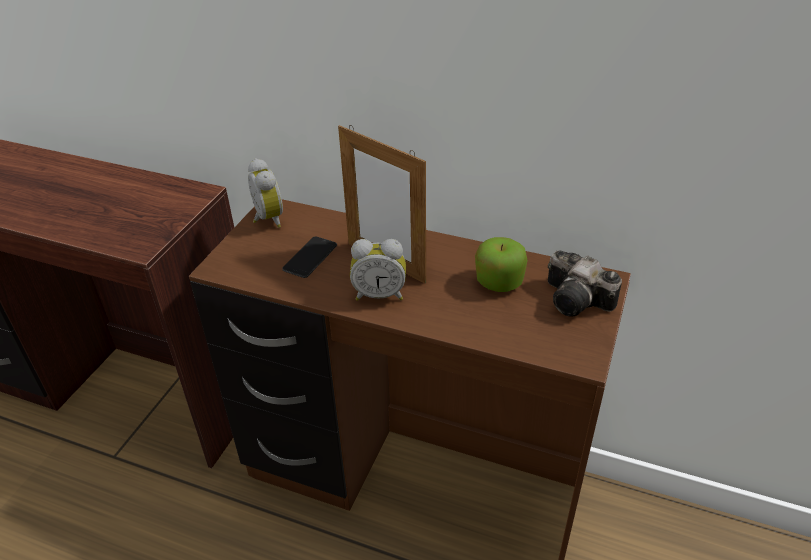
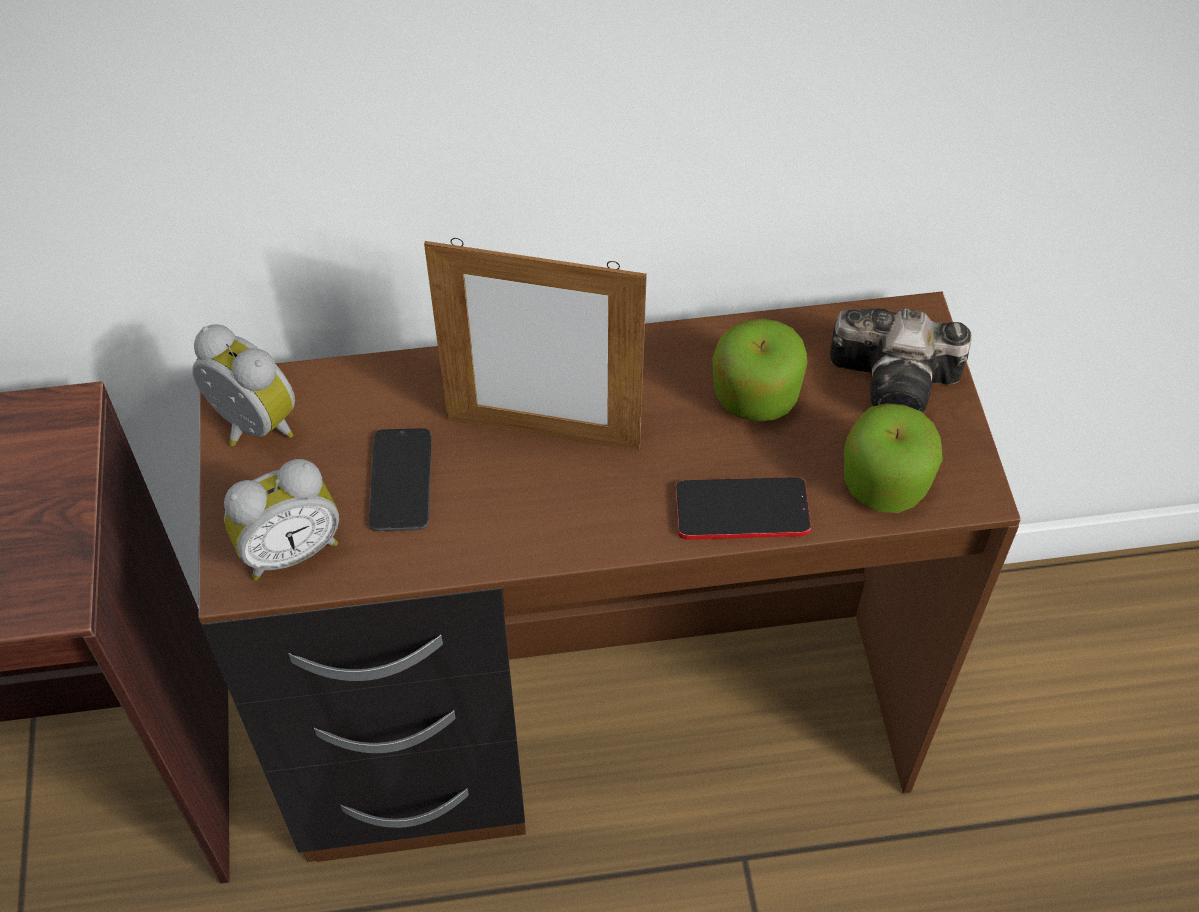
camera: 30 degrees left, 15 degrees up
alarm clock [350,239,406,301] -> alarm clock moved to [224,459,339,580]
none -> phone [675,477,811,540]
none -> apple [844,403,943,513]

